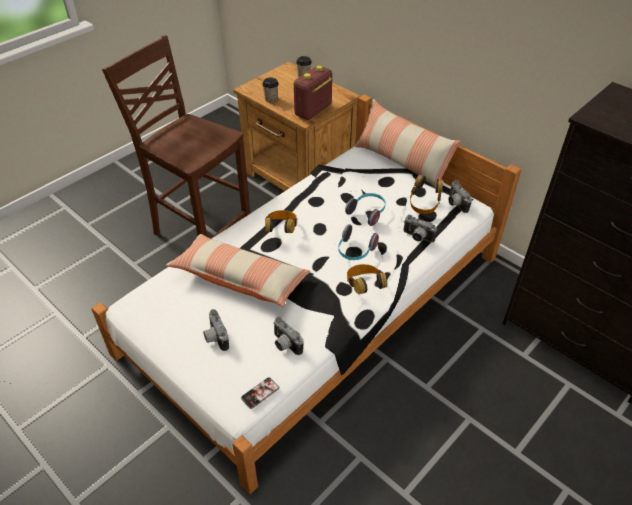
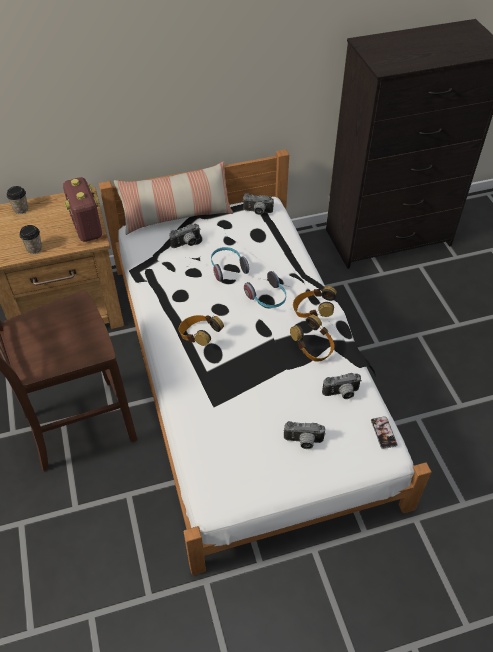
camera: 60 degrees left, 5 degrees up
pillow [166,234,310,307] -> none
camera [403,215,437,243] -> camera moved to [169,223,200,248]
headphones [410,175,443,214] -> headphones moved to [290,314,334,362]

